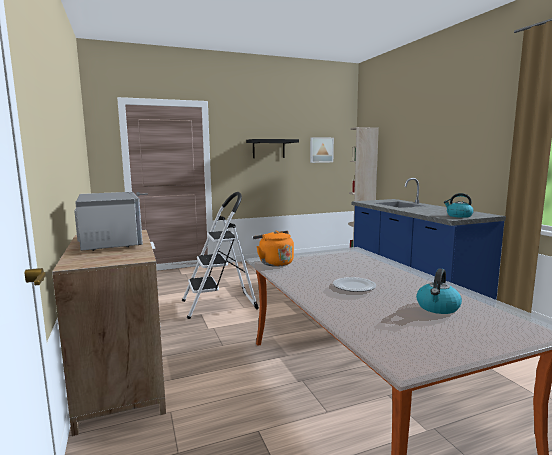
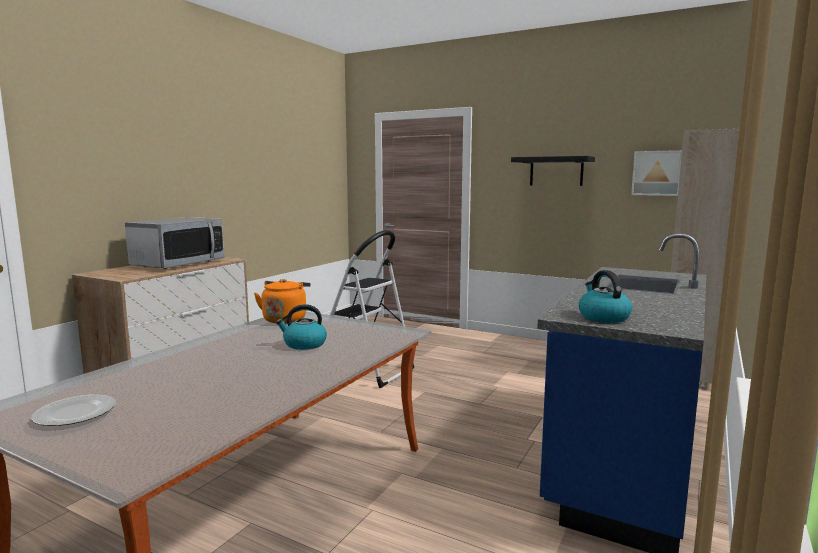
camera: 50 degrees right, 0 degrees up
plate [333,277,376,292] -> plate moved to [31,394,116,426]
kettle [416,268,462,314] -> kettle moved to [276,304,327,350]

